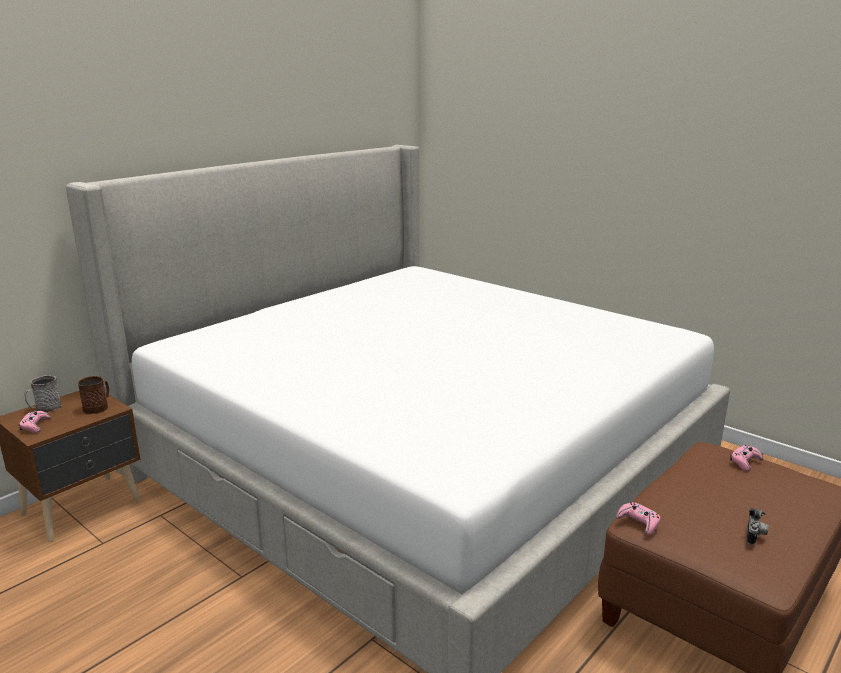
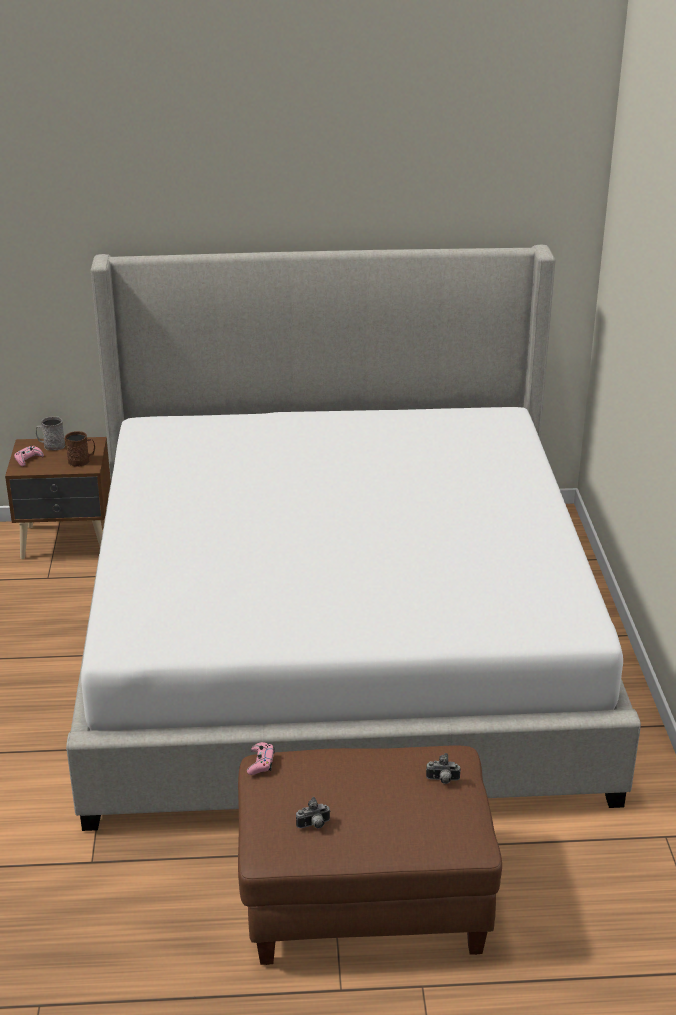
camera: 45 degrees right, 10 degrees up
pink game controller [730,445,763,471] -> camera [426,753,461,784]

